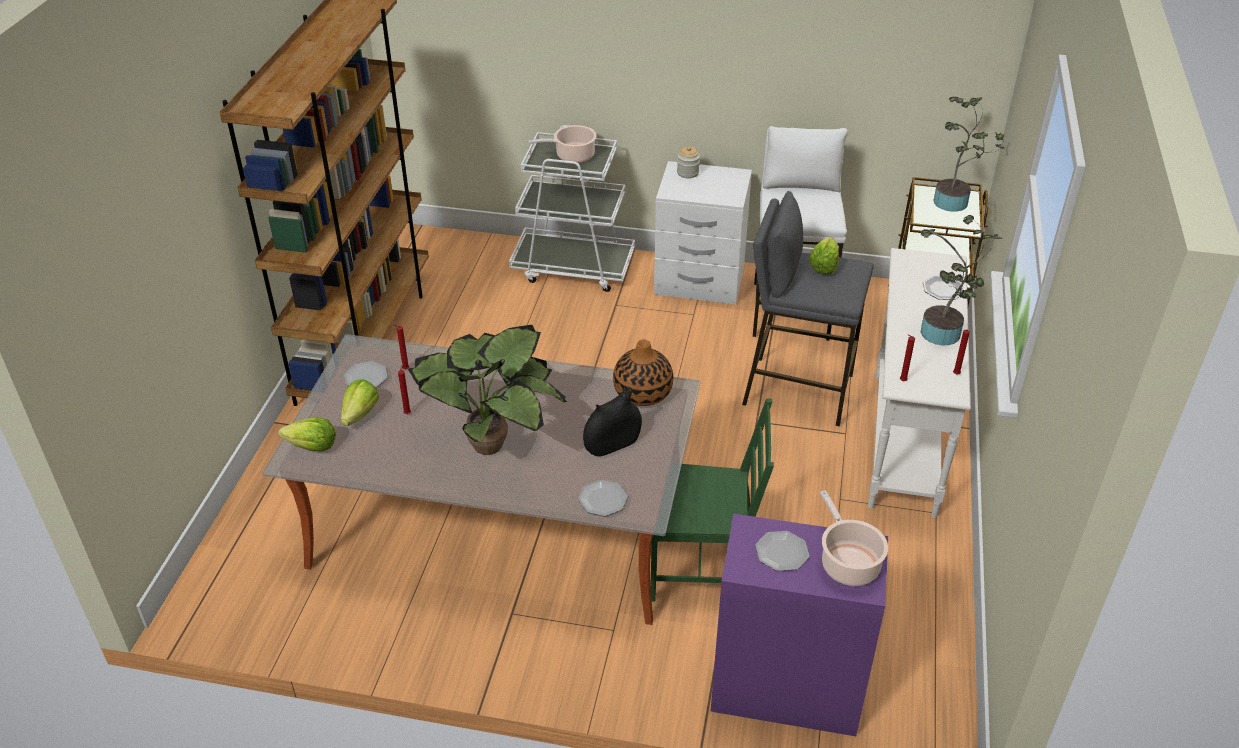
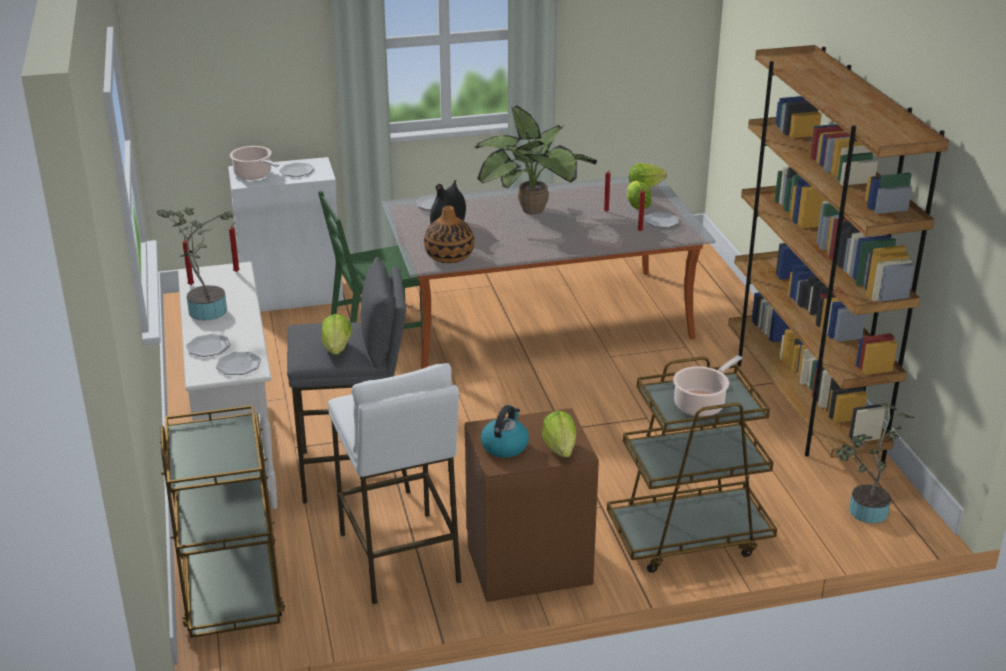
camera: 155 degrees right, 10 degrees down
white cart [509,125,635,292] -> brown cart [607,357,777,573]
white nightstand [654,161,752,304] -> brown nightstand [465,408,599,602]
jar [677,146,700,179] -> lettuce [542,411,576,457]
purple cabinet [710,514,888,736] -> white cabinet [228,157,344,312]
potted plant [933,97,1004,212] -> potted plant moved to [836,403,915,524]
none -> plate [216,352,261,375]
none -> kettle [481,405,529,458]

